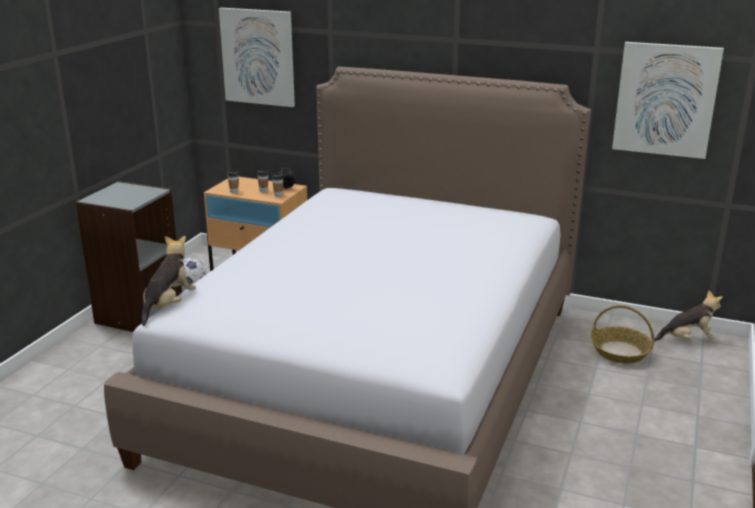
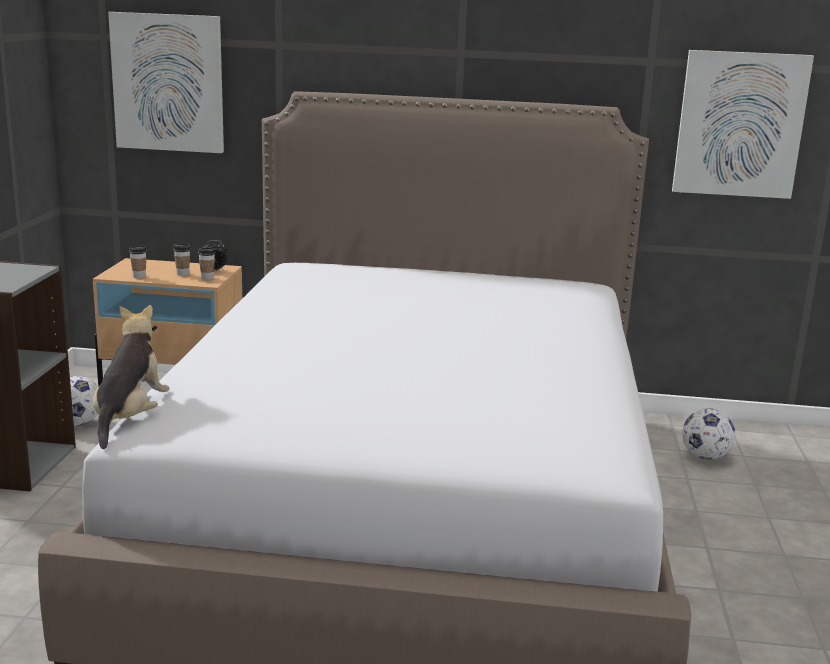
camera: 15 degrees left, 5 degrees down
basket [591,305,654,363] -> football [682,408,735,460]
plush toy [654,290,723,342] -> none

